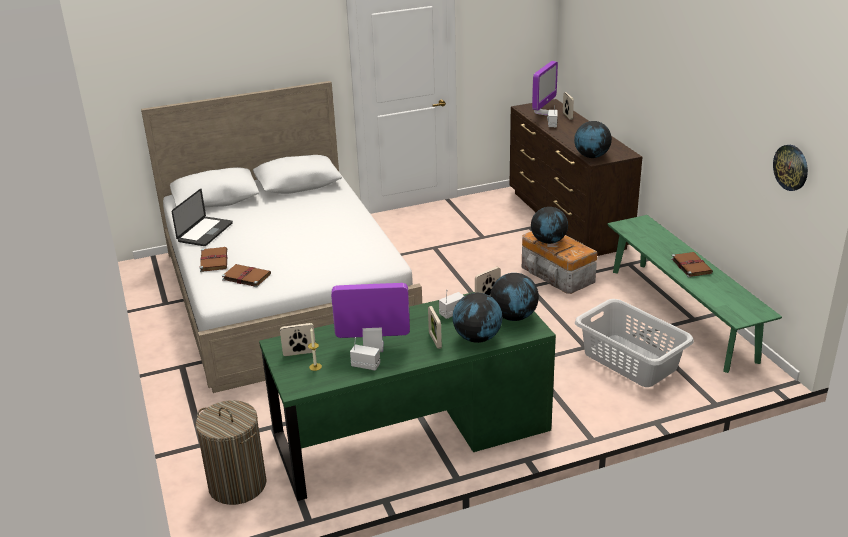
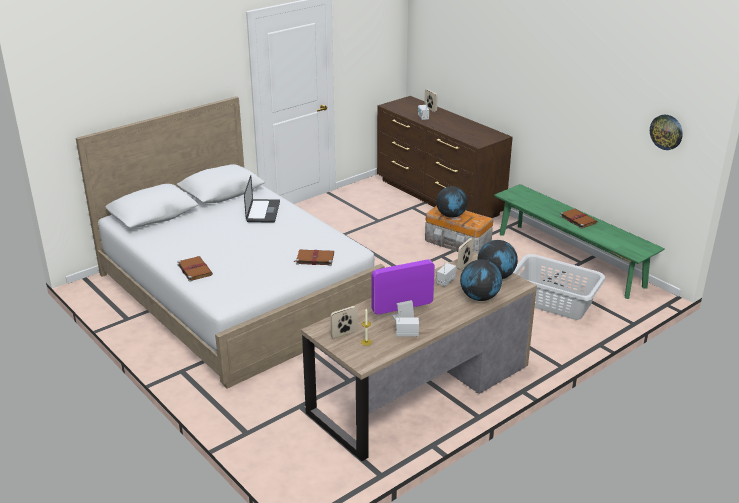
camera: 20 degrees left, 0 degrees up
laptop [172,189,233,246] -> laptop moved to [244,175,280,223]
laundry basket [195,400,267,505] -> none
brown book [222,264,271,287] -> brown book moved to [294,250,334,266]
green desk [259,292,556,501] -> brown desk [301,252,537,461]
picture frame [428,306,442,349] -> none
monitor [532,61,558,116] -> none
globe [574,121,612,158] -> none

